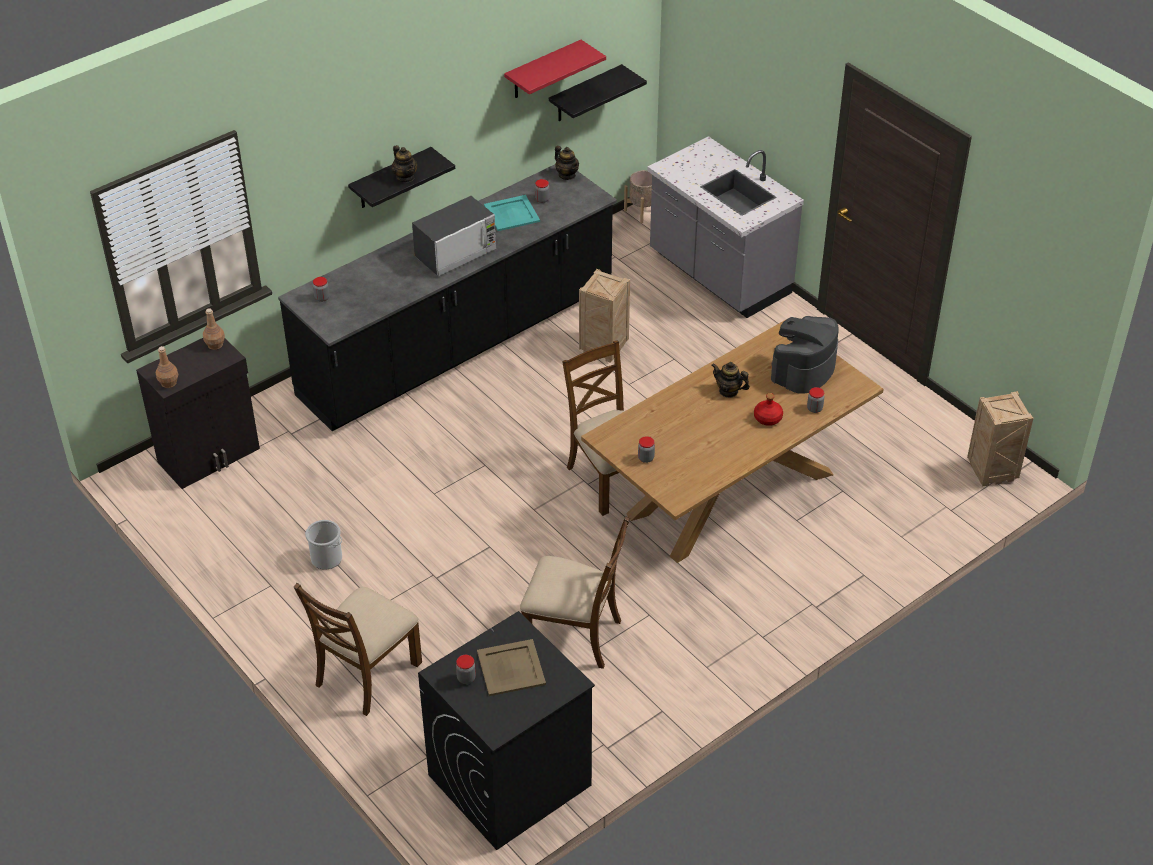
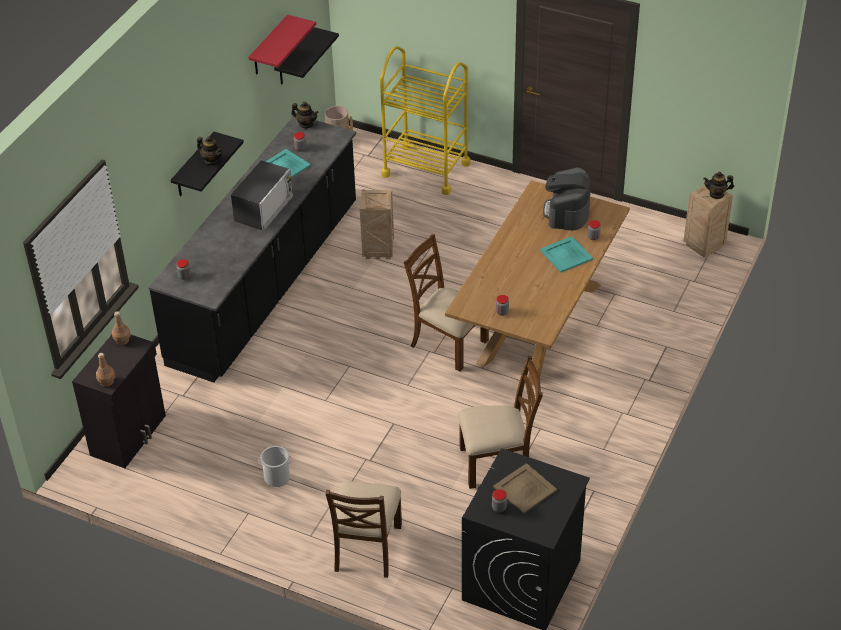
camera: 25 degrees left, 0 degrees up
grey counter [647,136,804,318] -> yellow cart [380,46,470,195]
teapot [711,362,750,398] -> teapot moved to [703,172,734,199]
red bottle [754,393,783,426] -> turquoise tray [540,236,593,273]

